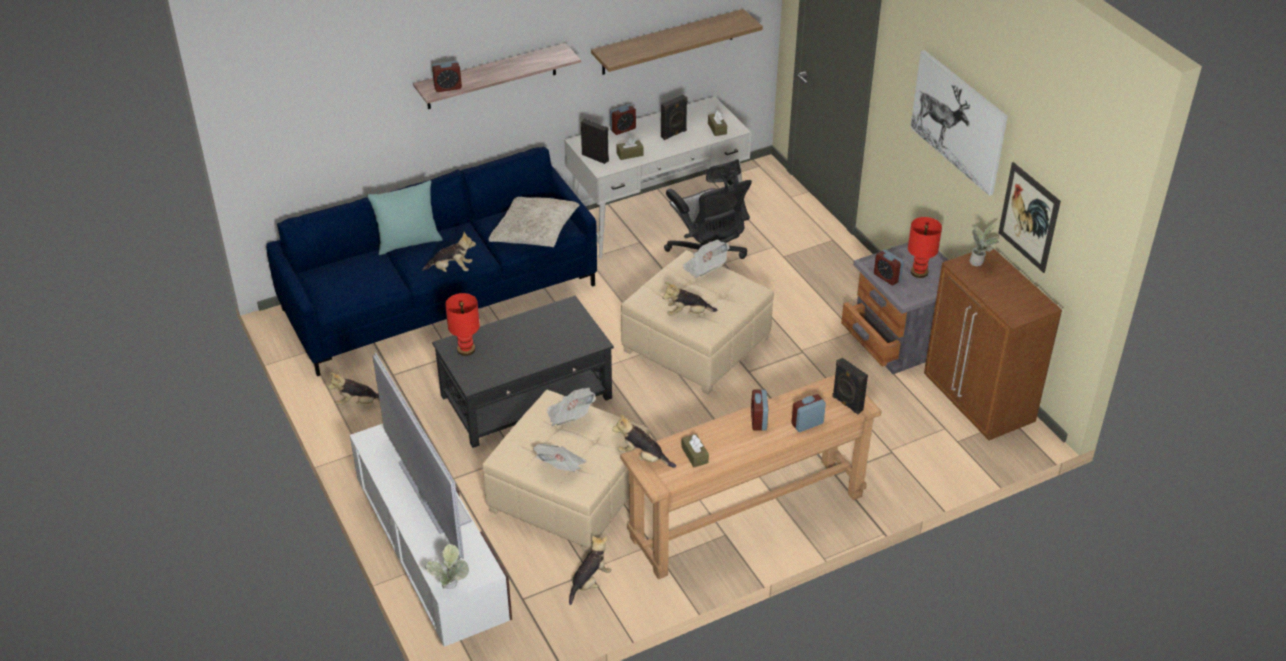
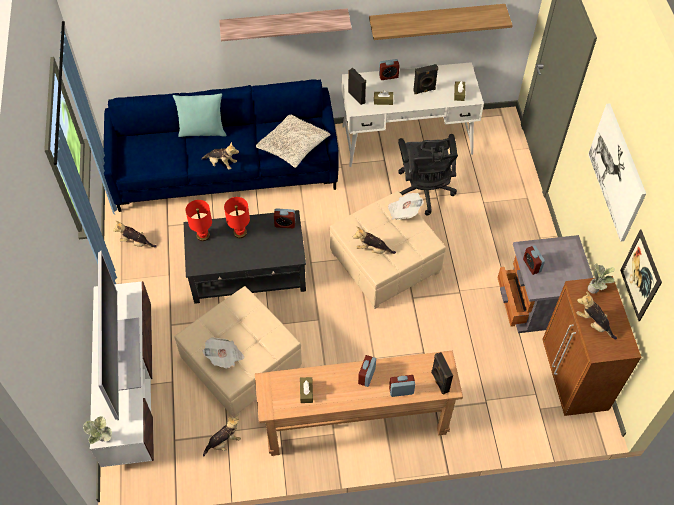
camera: 20 degrees right, 15 degrees up
alarm clock [432,61,462,92] -> alarm clock moved to [274,208,296,228]
newspaper [547,388,595,426] -> none
plush toy [612,414,676,468] -> plush toy moved to [577,291,617,339]
red table lamp [908,217,942,278] -> red table lamp moved to [224,197,250,238]

